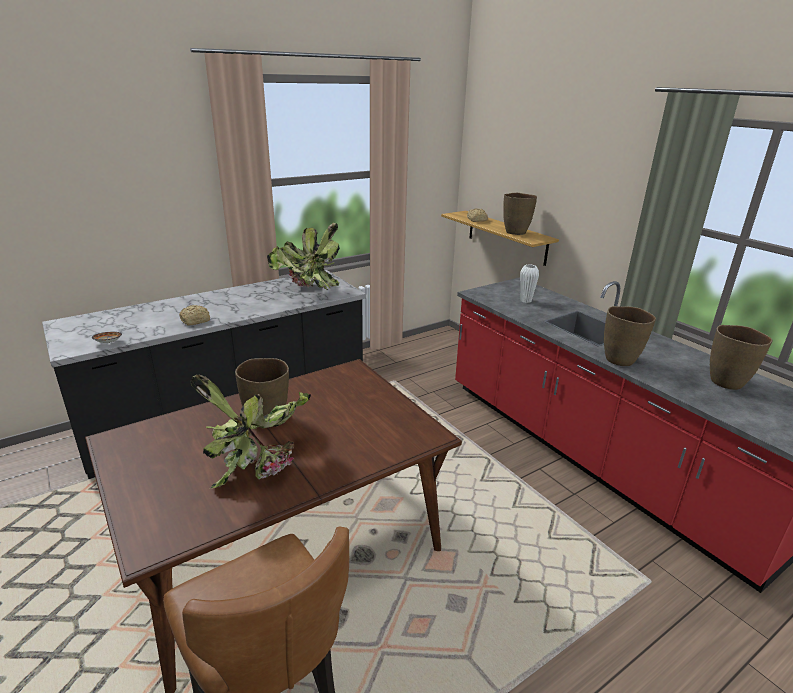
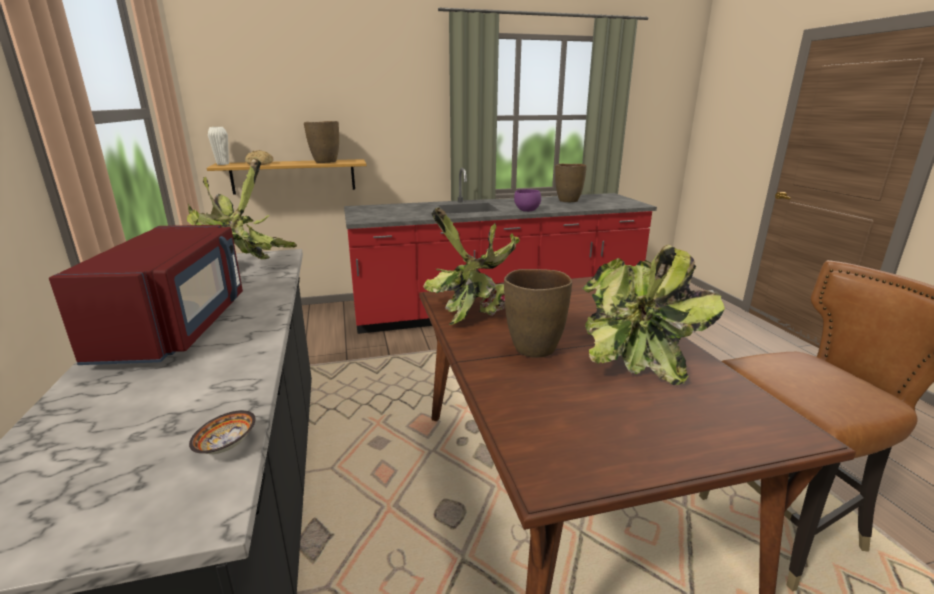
camera: 70 degrees left, 5 degrees down
bread [179,305,210,325] -> none
white vase [520,264,539,303] -> white vase moved to [208,127,229,165]
brown vase [604,306,656,366] -> purple bowl [514,189,541,212]
none -> red microwave [49,225,243,365]
none -> potted plant [423,207,520,325]

